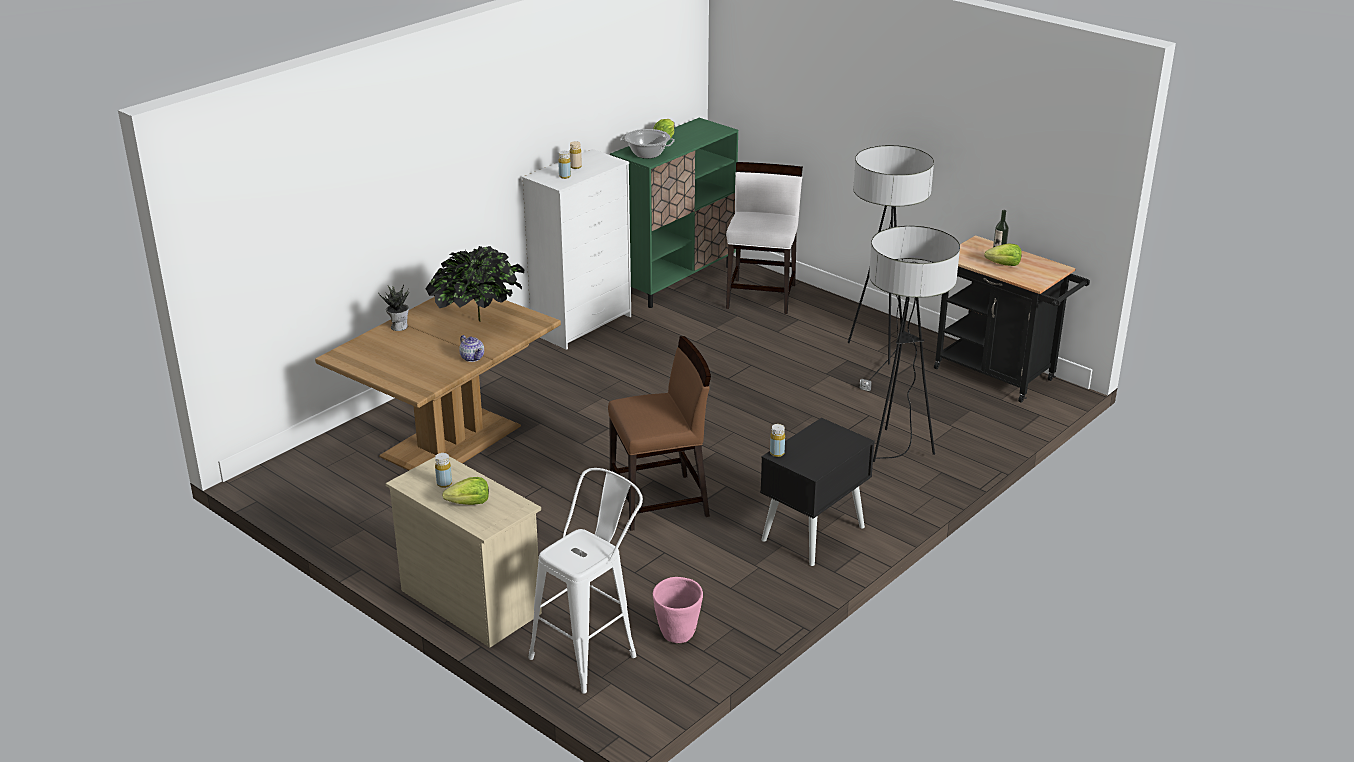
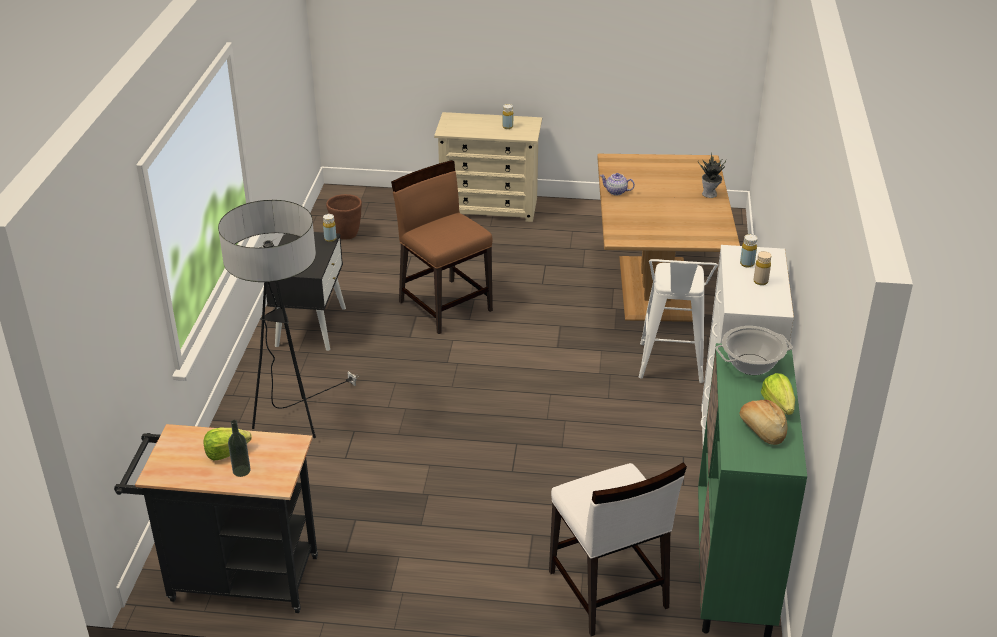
camera: 145 degrees right, 5 degrees up
potted plant [425,246,525,322] -> none
lettuce [442,477,489,505] -> none
white stool [528,468,643,694] -> white stool moved to [639,259,718,383]
brown chair [608,336,711,531] -> brown chair turned 105 degrees clockwise [391,160,493,334]
pink planter [653,577,703,643] -> brown planter [326,194,362,239]
floor lamp [848,145,934,391] -> none
none -> bread [739,400,787,445]

